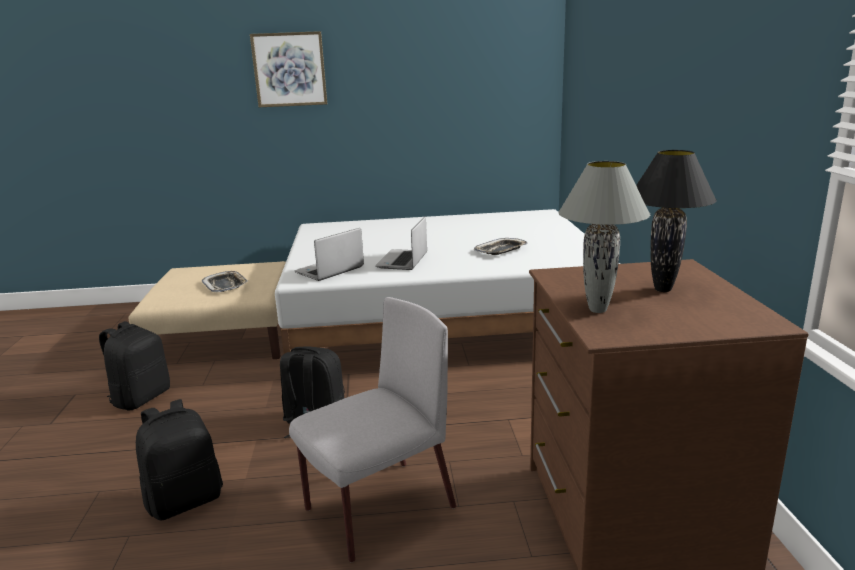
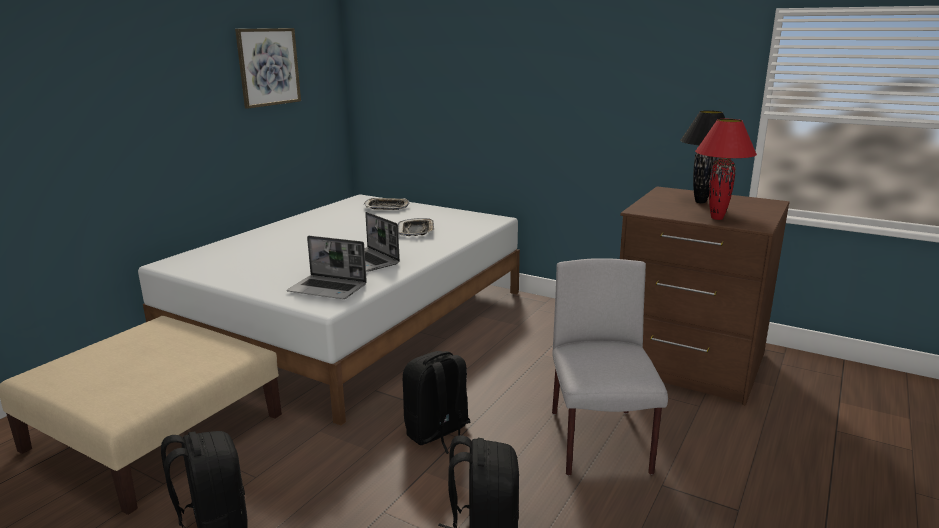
camera: 55 degrees left, 0 degrees up
tray [202,271,248,292] -> tray moved to [364,198,409,210]
picture [250,31,327,107] -> picture moved to [235,28,301,109]
laptop [294,228,364,281] -> laptop turned 60 degrees counterclockwise [287,236,367,299]
grey table lamp [558,161,650,313] -> red table lamp [695,119,757,220]

